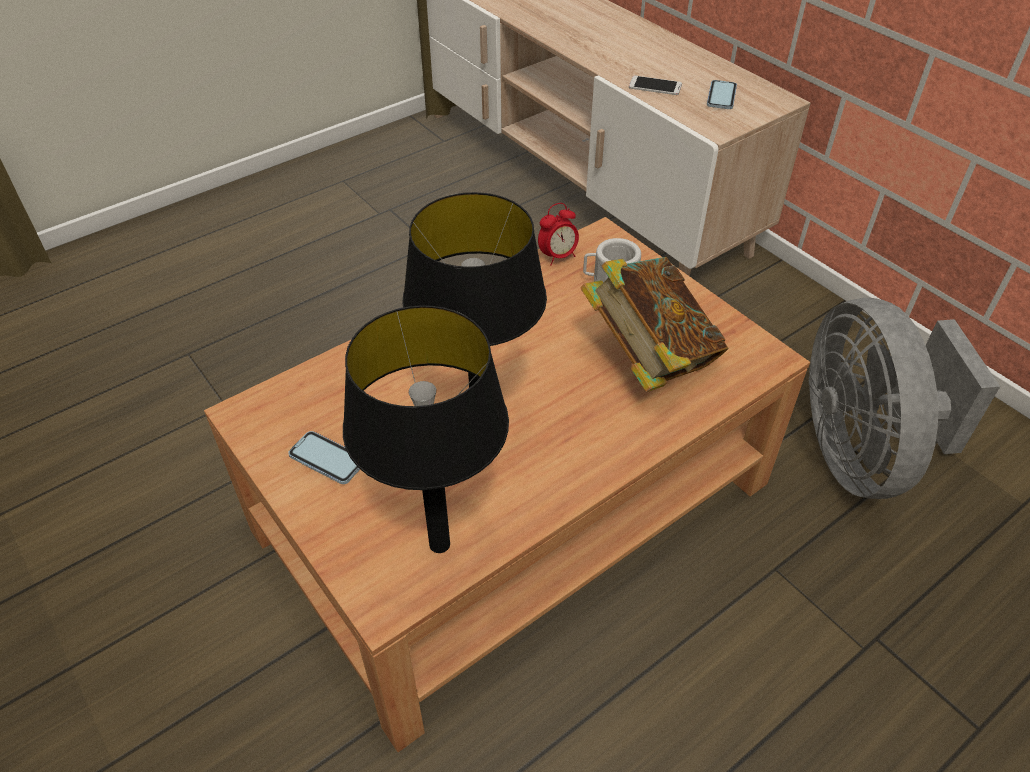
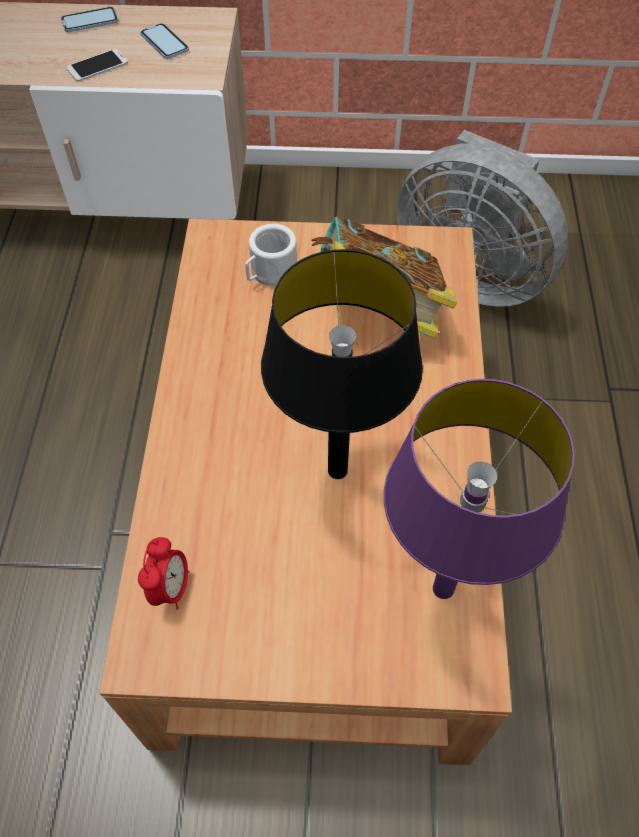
camera: 50 degrees left, 10 degrees up
phone [288,431,360,484] -> phone moved to [61,7,118,32]
black table lamp [343,305,509,553] -> purple table lamp [384,379,575,599]
alarm clock [538,203,579,266] -> alarm clock moved to [138,537,189,610]

